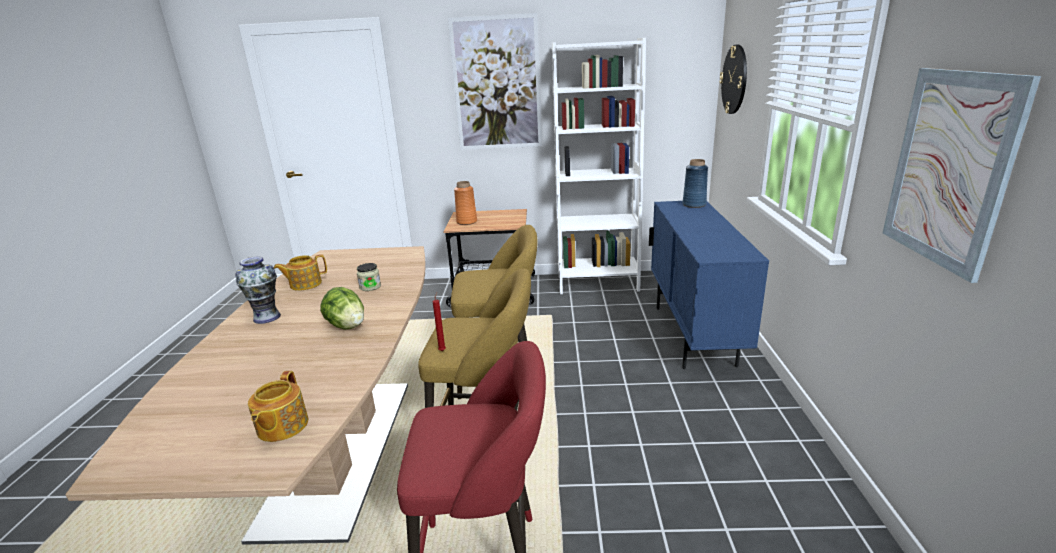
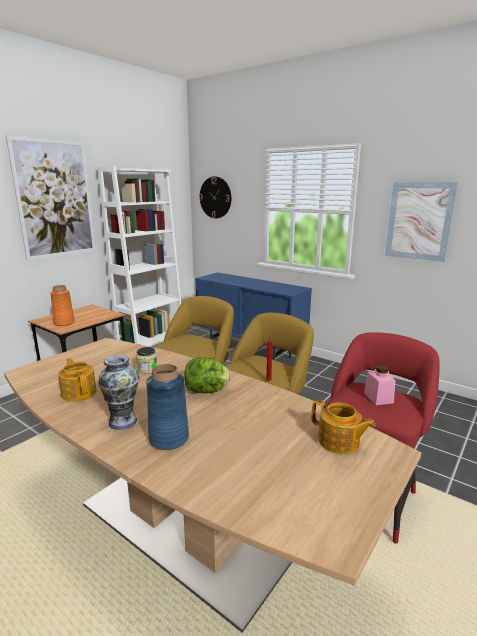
camera: 55 degrees left, 5 degrees down
teapot [274,254,327,291] -> teapot turned 135 degrees clockwise [58,358,96,402]
blue vase [682,159,708,208] -> blue vase moved to [146,364,189,450]
none -> pink jar [364,365,396,405]

